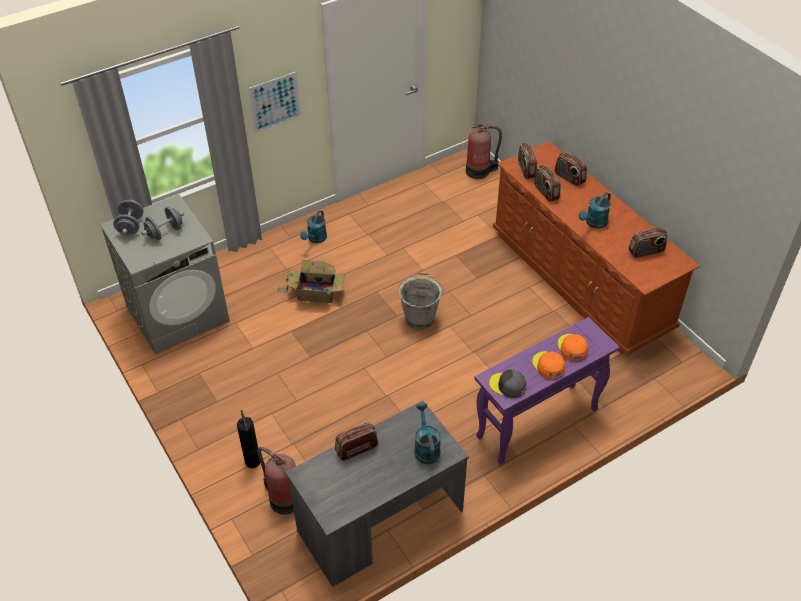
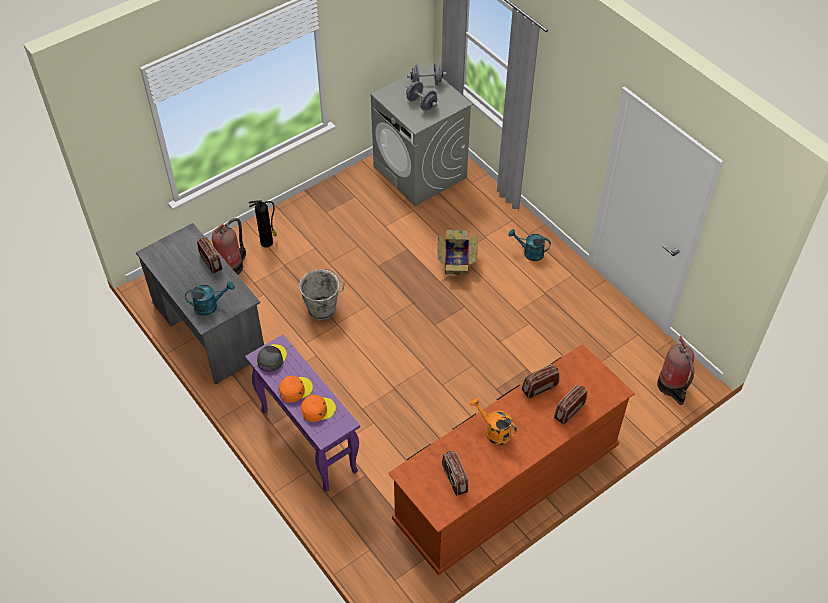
camera: 85 degrees right, 5 degrees up
picture [248,71,301,133] -> none
grey bucket [399,273,444,330] -> grey bucket moved to [299,269,345,320]
radio [518,143,537,179] -> none
turquoise watering can [579,192,611,229] -> orange watering can [470,398,517,445]

